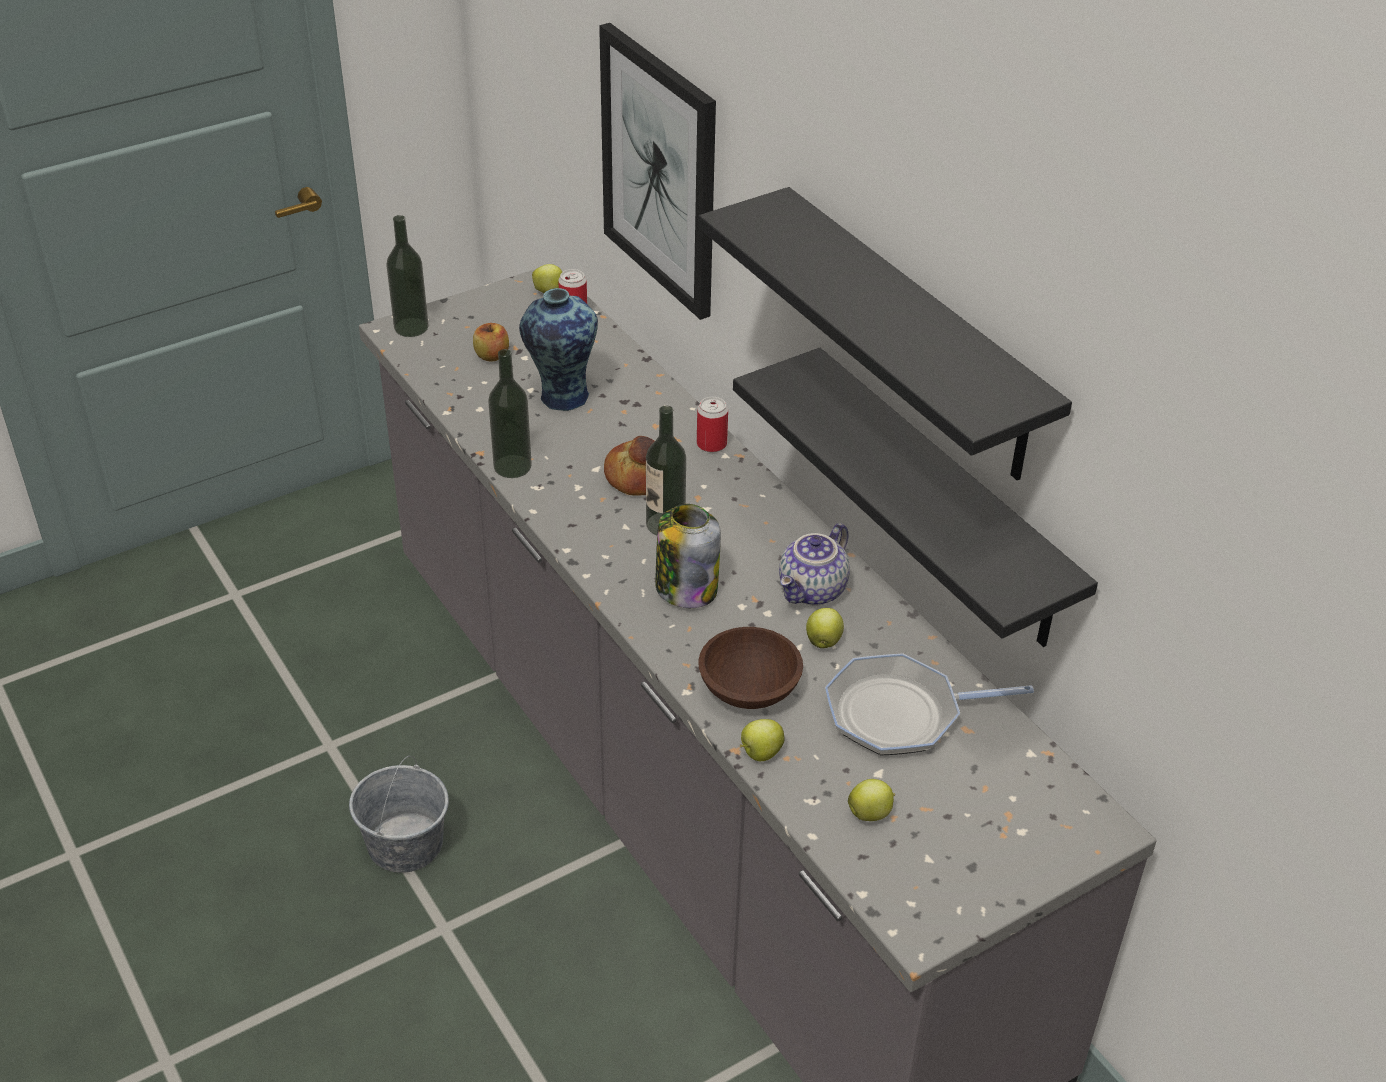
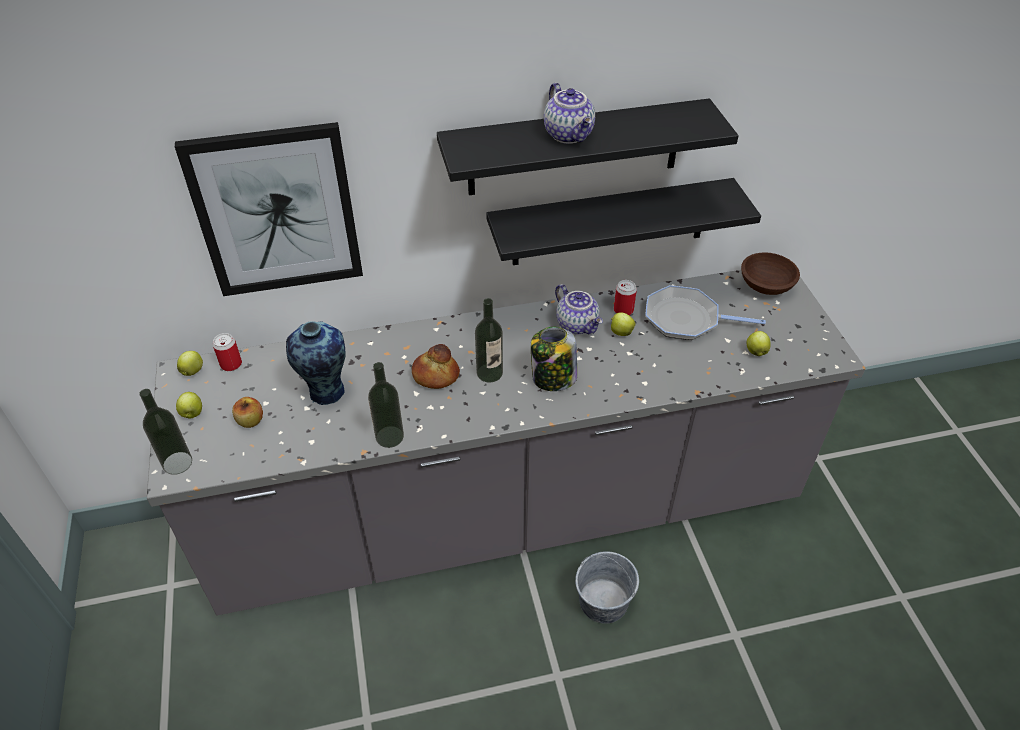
camera: 70 degrees left, 5 degrees up
grey bucket [349,756,449,873] -> grey bucket moved to [575,551,639,624]
can [697,397,728,452] -> can moved to [614,280,637,315]
brown bowl [698,627,803,709] -> brown bowl moved to [741,252,800,295]
apple [740,719,785,761] -> apple moved to [176,392,202,418]
frying pan [825,653,1034,755] -> frying pan turned 90 degrees clockwise [645,285,766,340]
none -> teapot [544,83,595,144]

